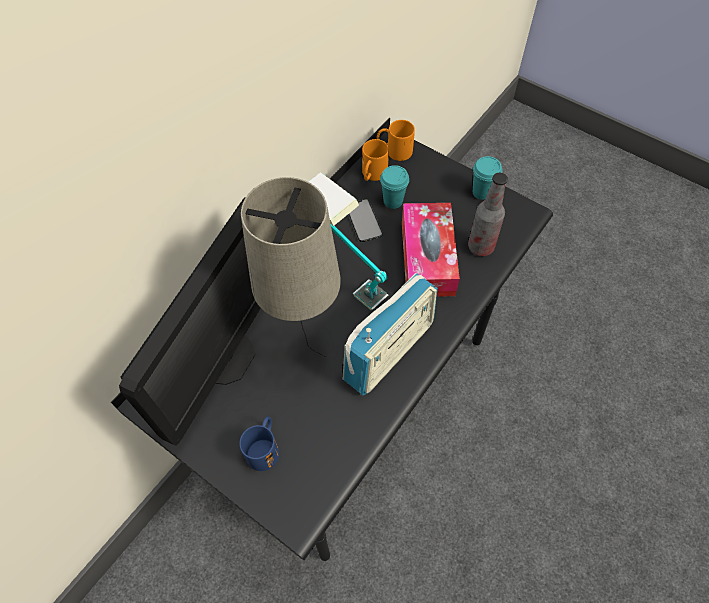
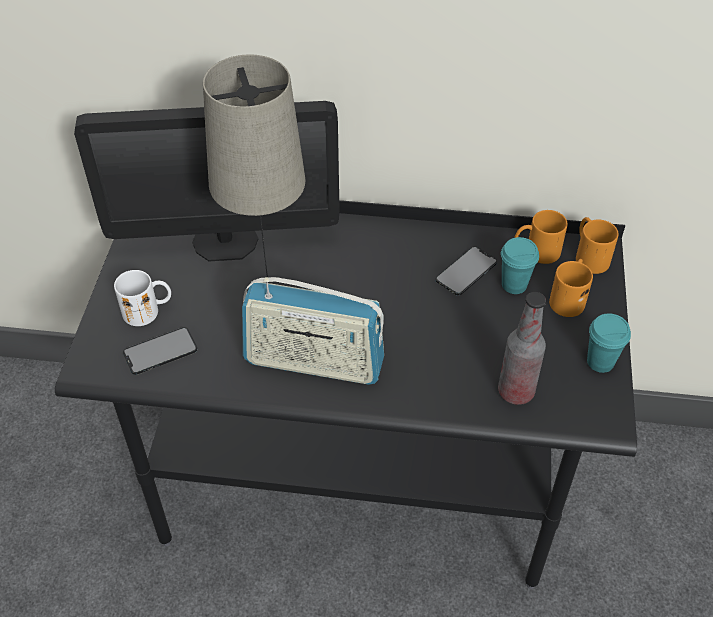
camera: 60 degrees right, 10 degrees down
blue mug [239,416,279,471] -> white mug [114,270,171,326]
table lamp [308,172,388,310] -> none
tissue box [402,203,460,297] -> none
none -> phone [123,327,197,375]
none -> orange mug [549,259,593,317]

